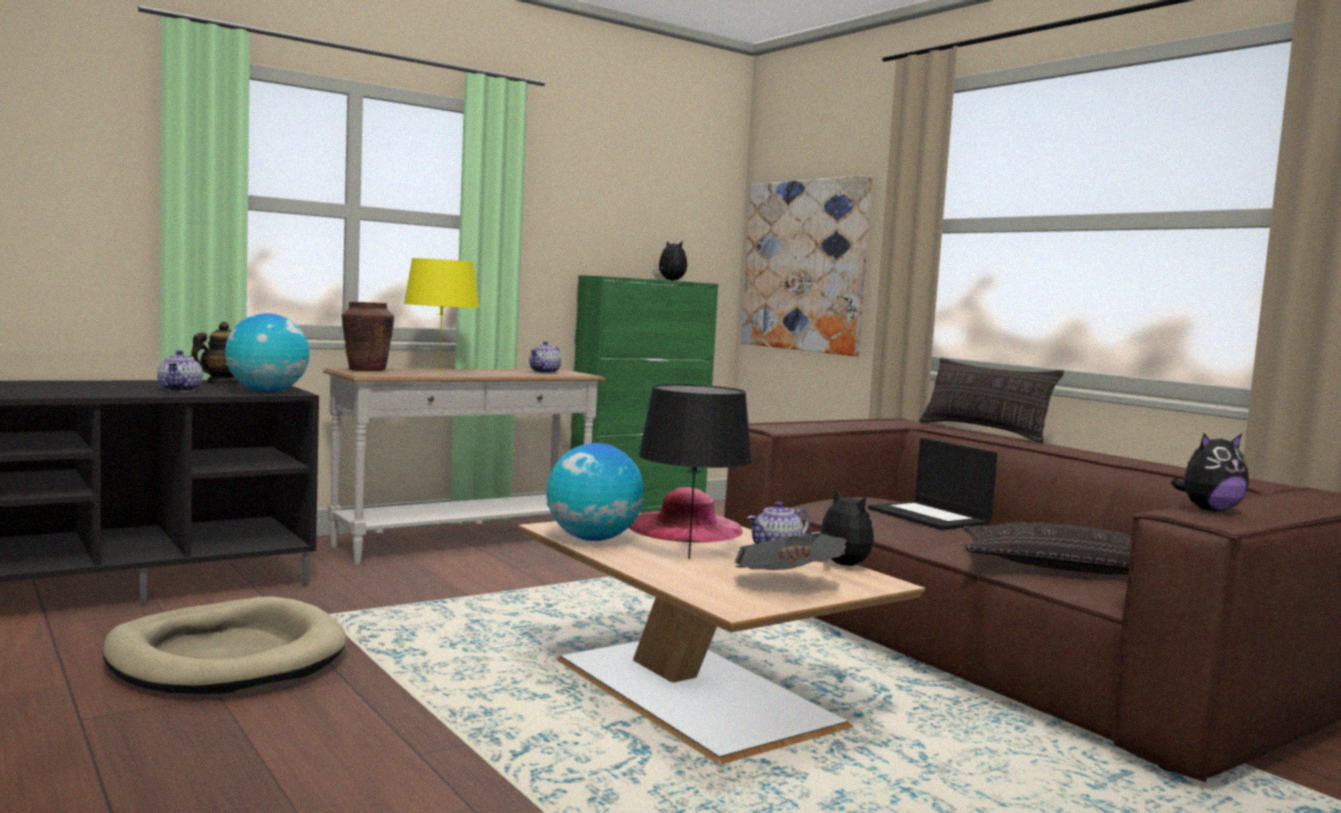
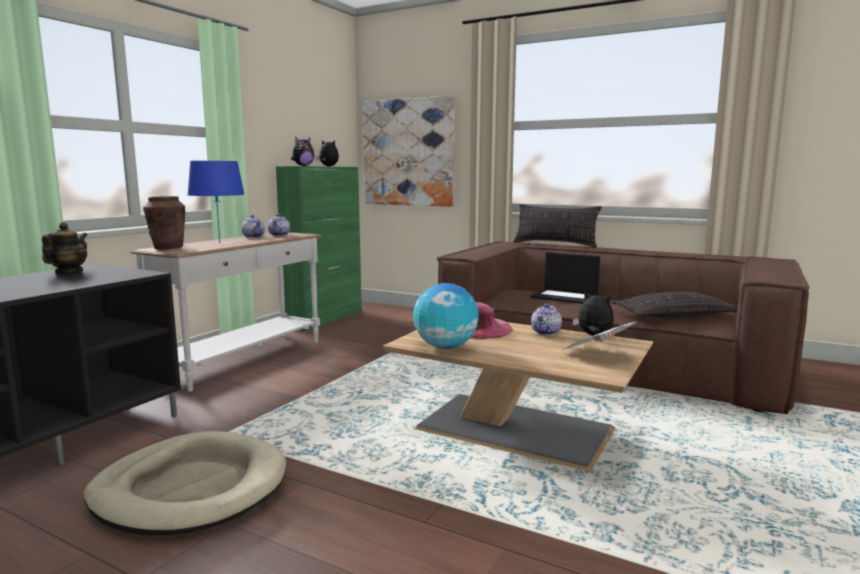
camera: 25 degrees left, 5 degrees up
teapot [157,350,203,392] -> teapot moved to [241,215,265,238]
globe [225,313,310,392] -> none
yellow table lamp [404,258,479,373] -> blue table lamp [188,161,245,243]
black table lamp [638,384,752,559] -> none
plush toy [1171,433,1249,512] -> plush toy moved to [291,138,314,166]

